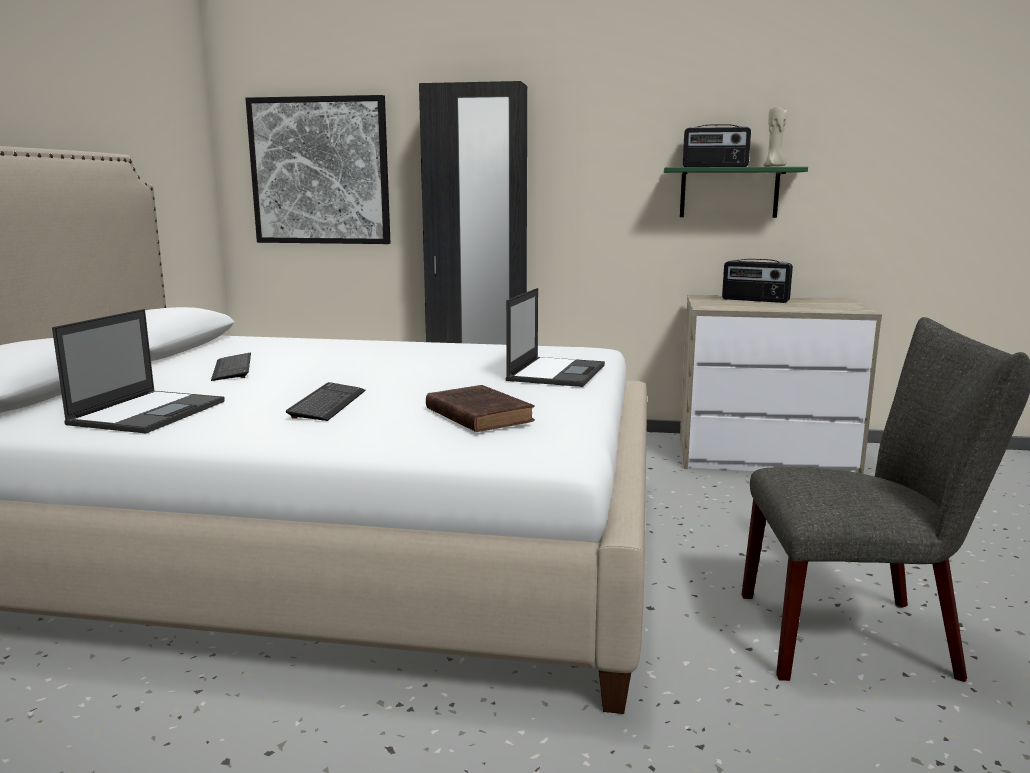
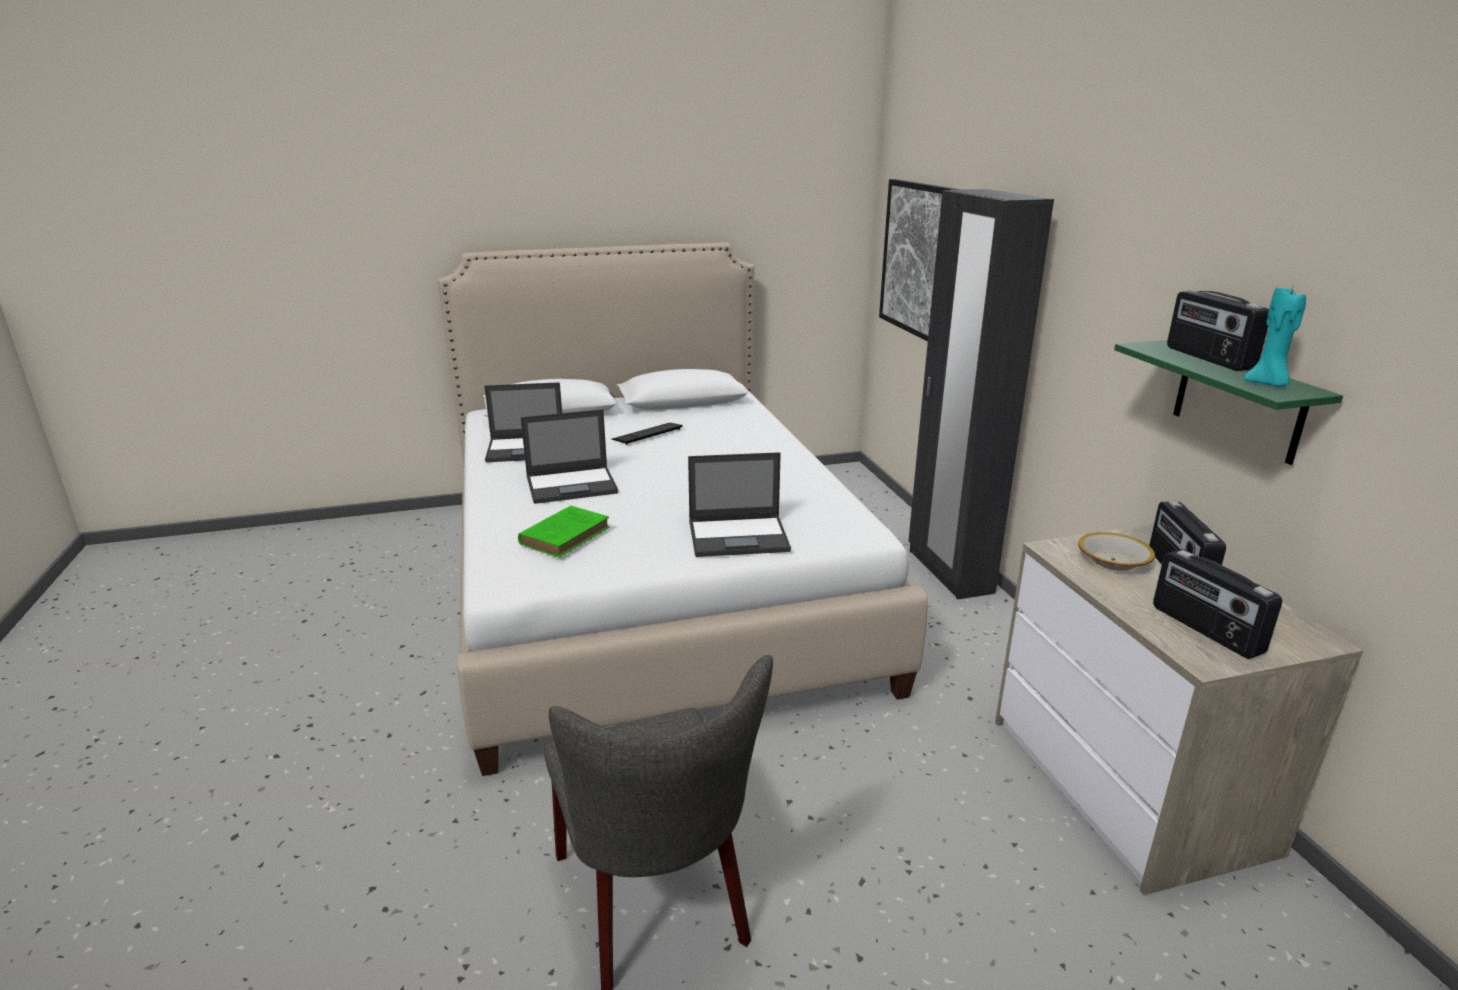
camera: 65 degrees right, 10 degrees up
keyboard [286,382,365,421] -> laptop [521,409,618,504]
brown book [426,385,535,432] -> green book [518,506,610,558]
beige candle [763,107,787,167] -> turquoise candle [1244,285,1306,387]
none -> bowl [1078,532,1155,571]
none -> radio [1153,549,1282,659]

